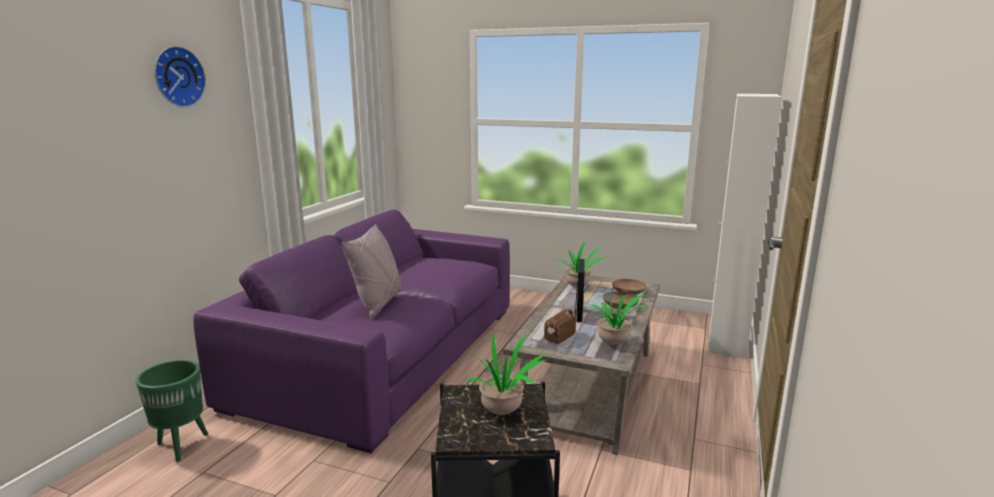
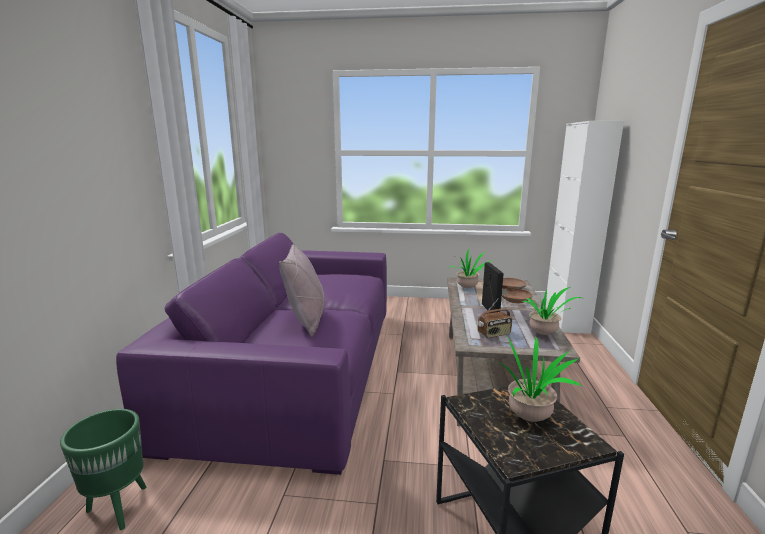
camera: 15 degrees left, 0 degrees up
wall clock [154,46,206,108] -> none
radio [544,304,576,344] -> radio turned 135 degrees counterclockwise [478,298,512,338]

